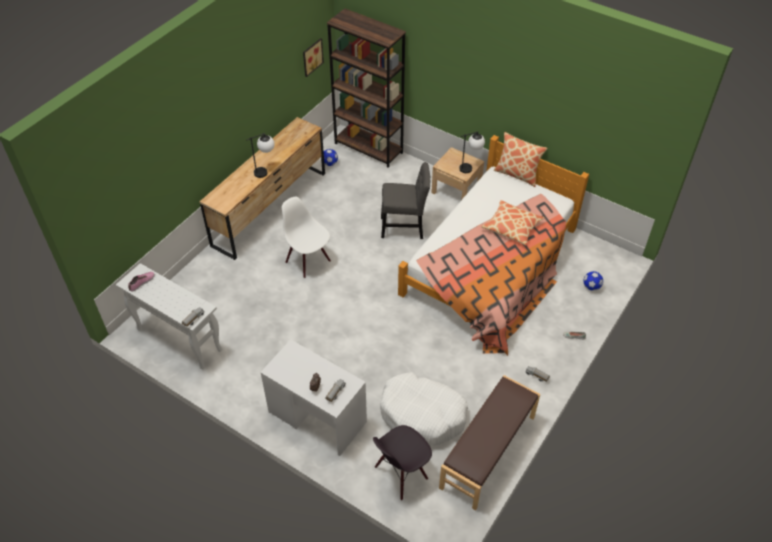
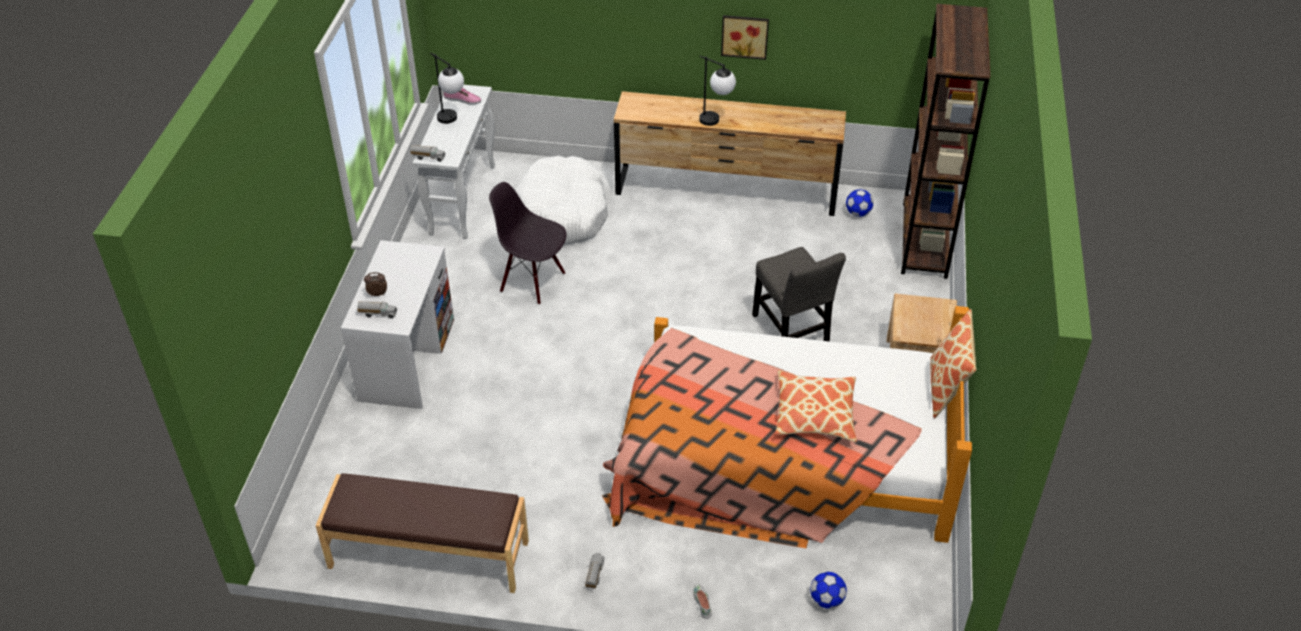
camera: 65 degrees right, 5 degrees down
white chair [282,197,331,278] -> none
picture [303,38,324,77] -> picture moved to [721,15,769,60]
black chair [373,425,432,500] -> black chair moved to [489,182,567,305]
white dog bed [380,372,468,446] -> white dog bed moved to [516,156,608,244]
table lamp [459,132,485,173] -> table lamp moved to [430,53,464,124]

